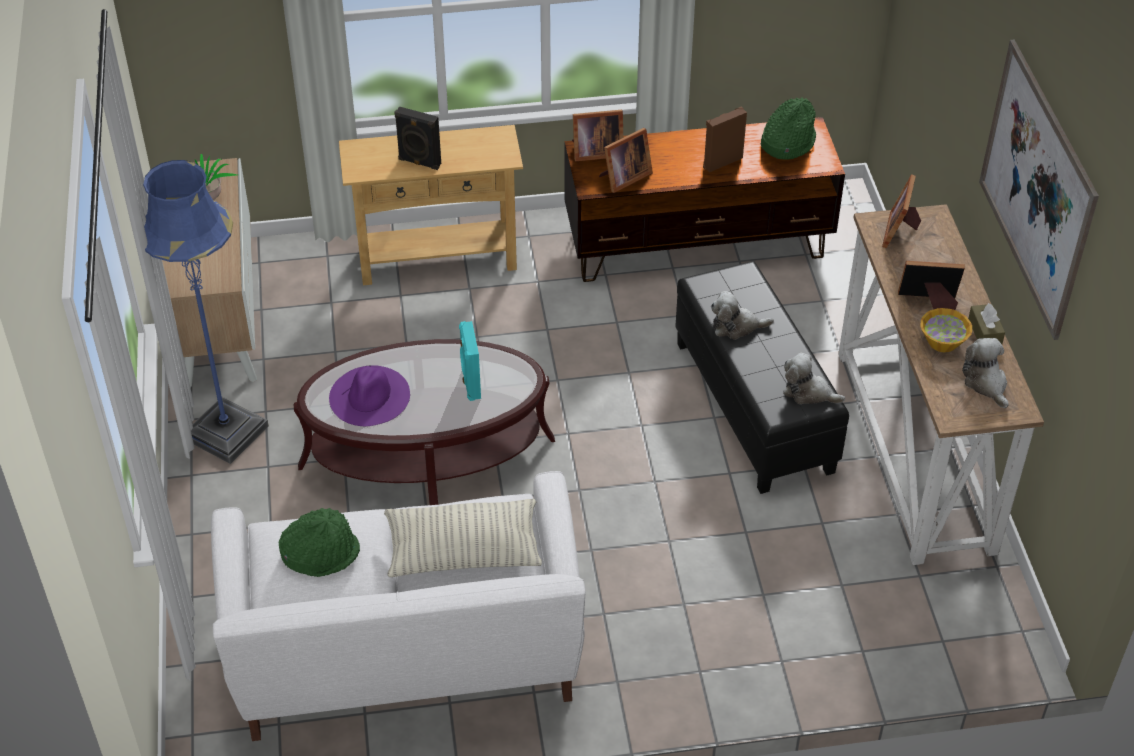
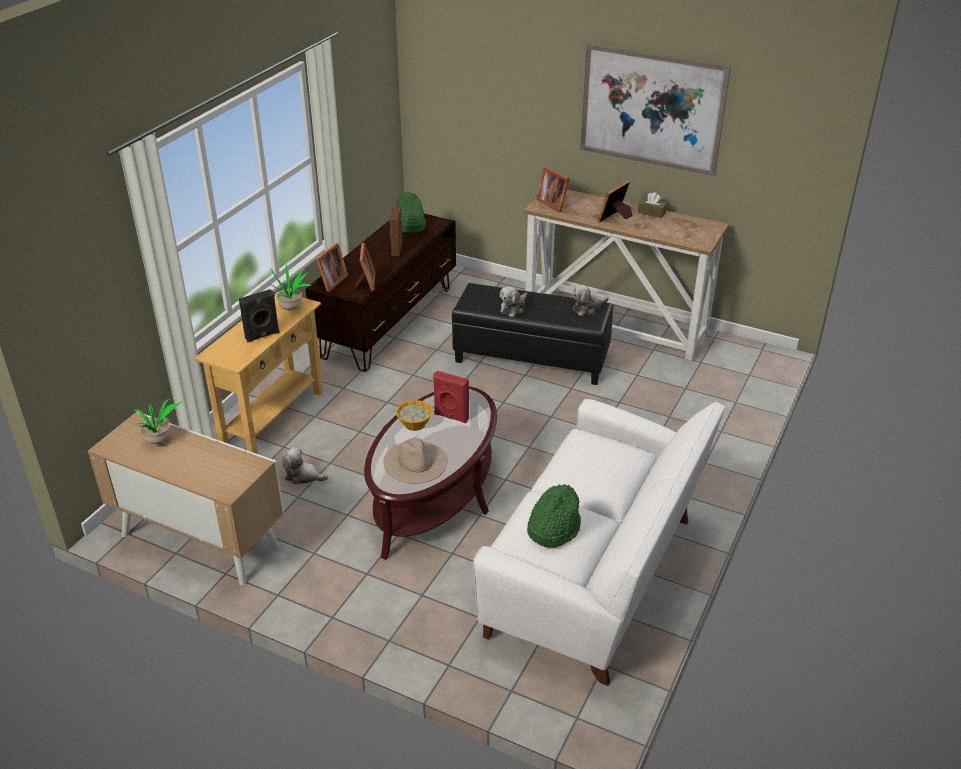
camera: 55 degrees left, 10 degrees down
blue floor lamp [143,160,269,464] -> none
purple hat [329,365,410,426] -> beige hat [383,438,447,483]
pillow [384,499,542,577] -> none
turquoise speaker [459,321,481,401] -> red speaker [433,371,469,423]
bowl [921,308,972,352] -> bowl moved to [396,400,433,431]
plush toy [962,338,1009,408] -> plush toy moved to [282,447,328,485]
none -> potted plant [269,264,311,310]

